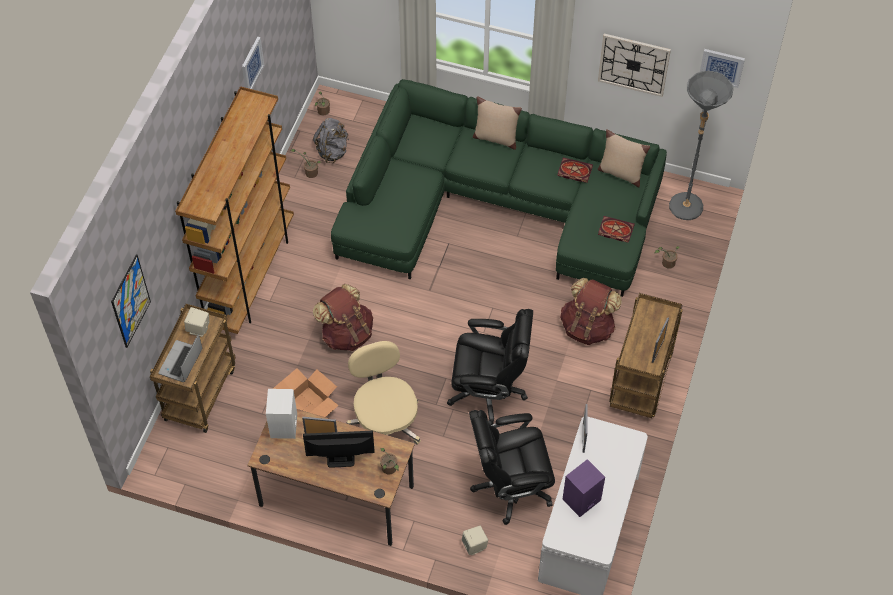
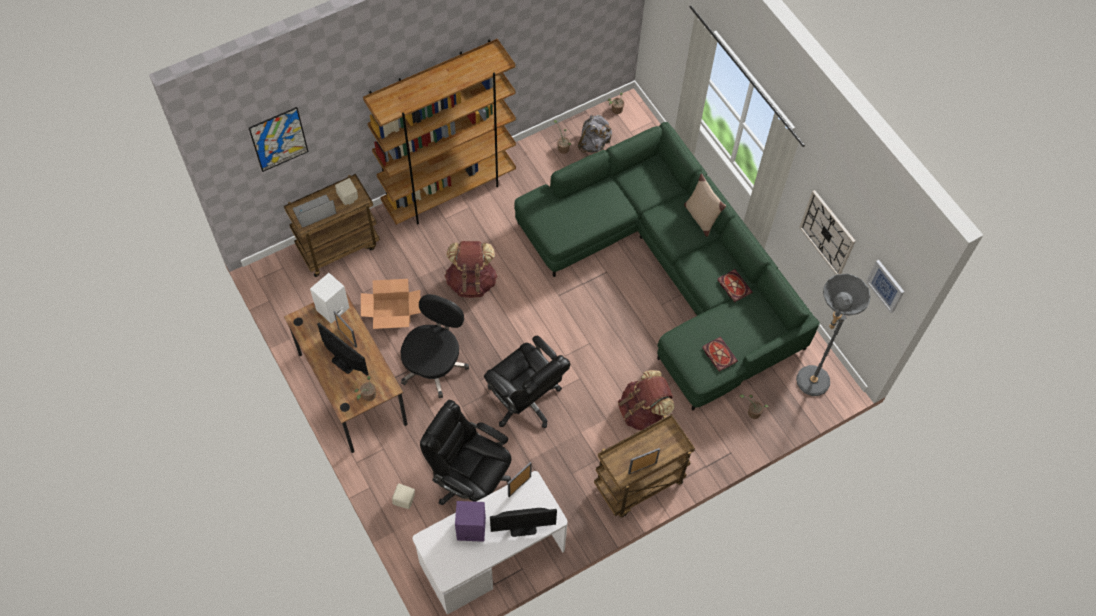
camera: 40 degrees right, 5 degrees up
picture [242,37,264,89] -> none
beige office chair [347,341,421,445] -> black office chair [401,294,469,398]
beige pillow [598,129,650,187] -> none
none -> monitor [490,508,557,537]

